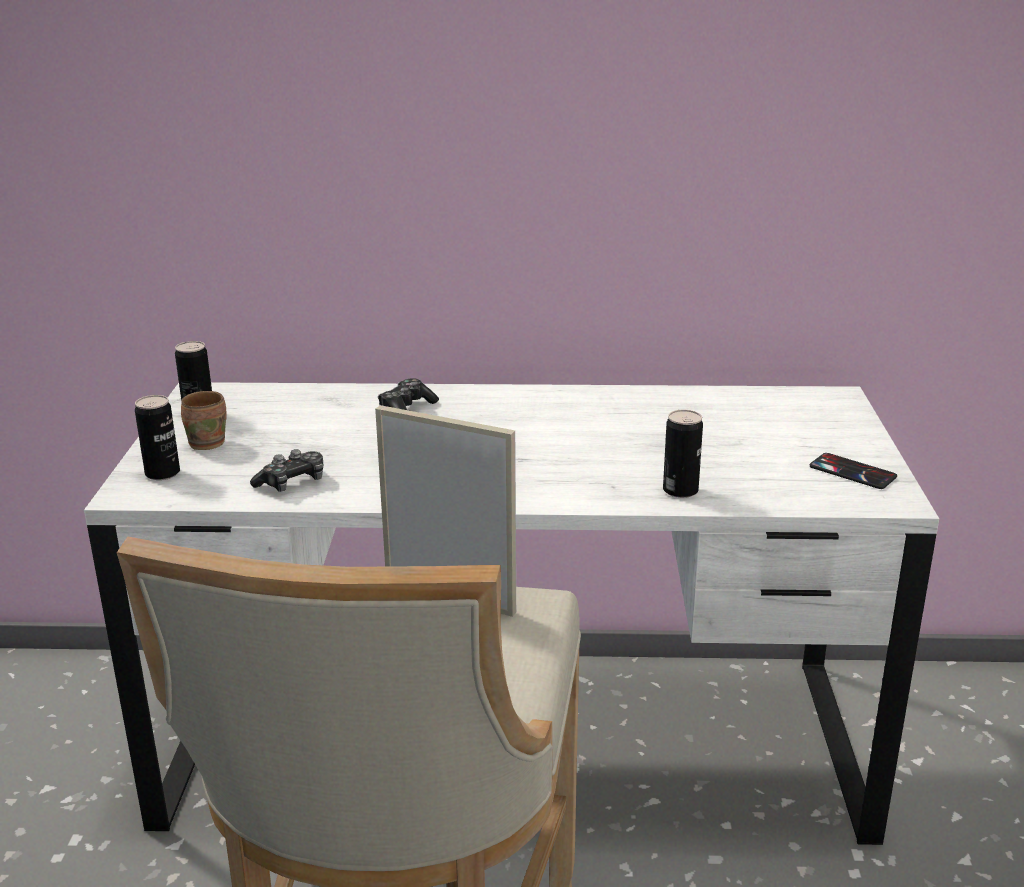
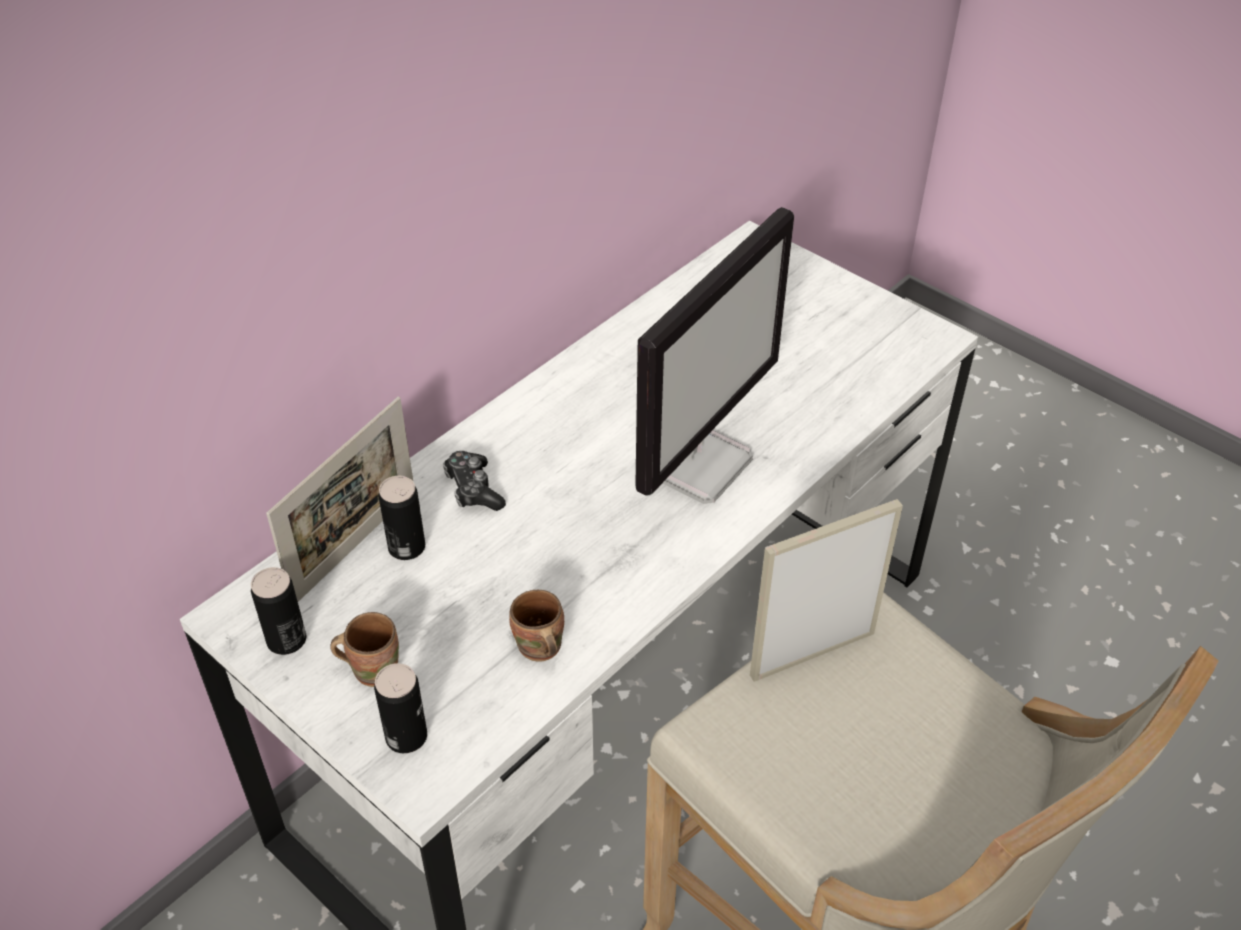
camera: 50 degrees left, 20 degrees up
game controller [250,449,323,492] -> brown mug [509,590,564,662]
can [663,410,703,498] -> can moved to [378,476,425,560]
phone [810,453,897,489] -> none
none -> picture frame [266,397,413,602]
none -> monitor [635,207,794,504]

